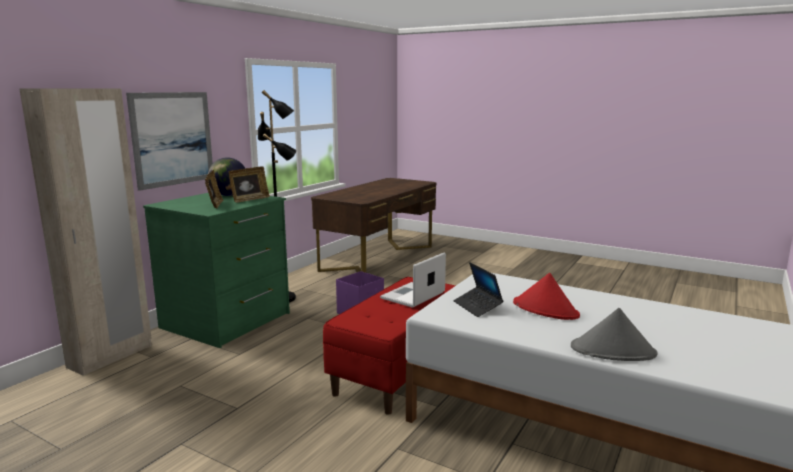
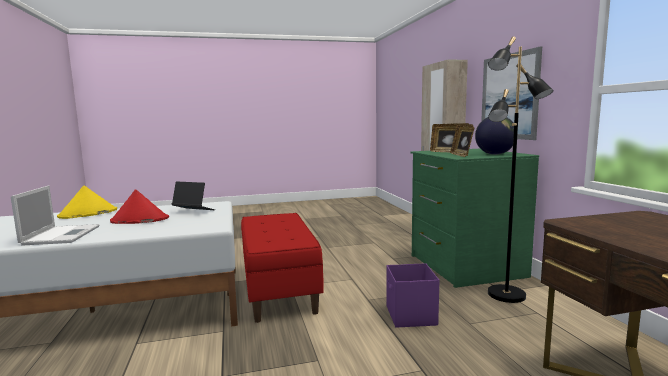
camera: 135 degrees right, 5 degrees down
laptop [380,253,446,308] -> laptop moved to [11,186,99,246]
grey hat [571,308,658,361] -> yellow hat [57,185,117,219]

